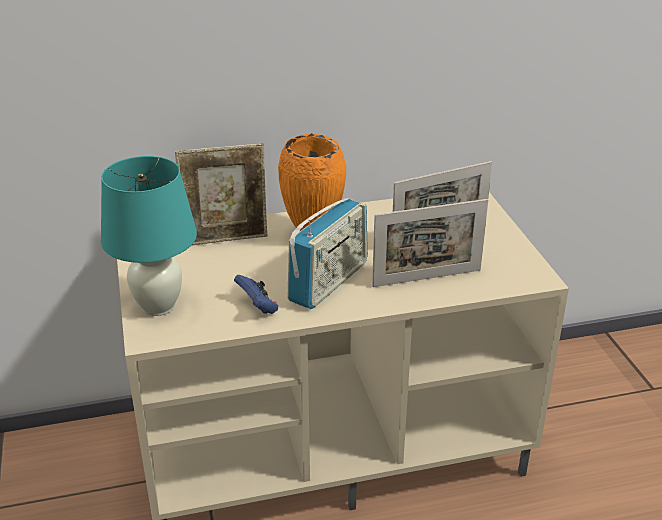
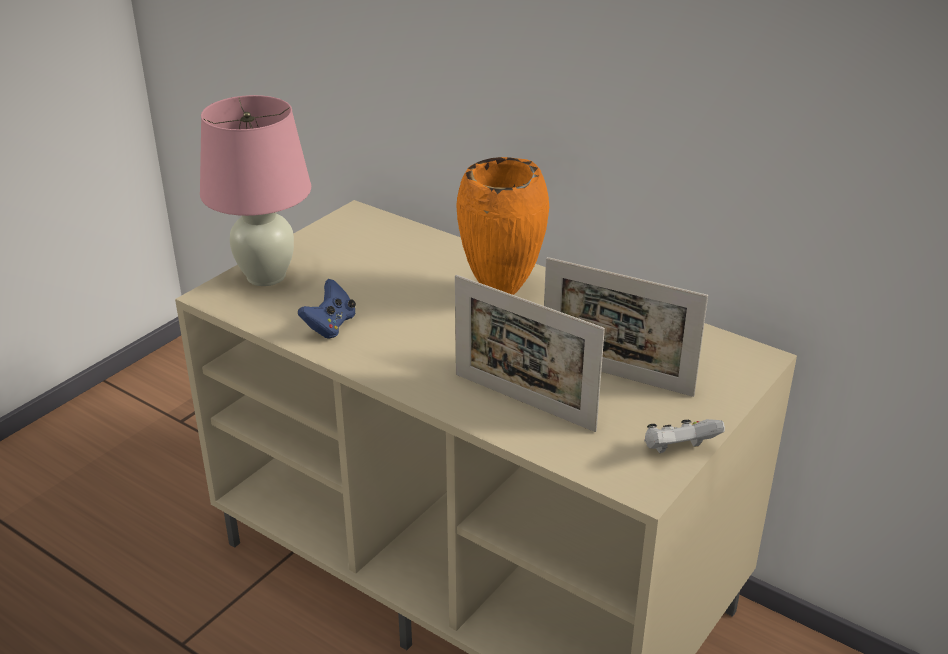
camera: 50 degrees right, 0 degrees up
turquoise table lamp [101,156,197,316] -> pink table lamp [200,95,311,286]
picture frame [175,143,267,246] -> none
radio [288,198,368,309] -> none
none -> white game controller [644,419,725,453]

